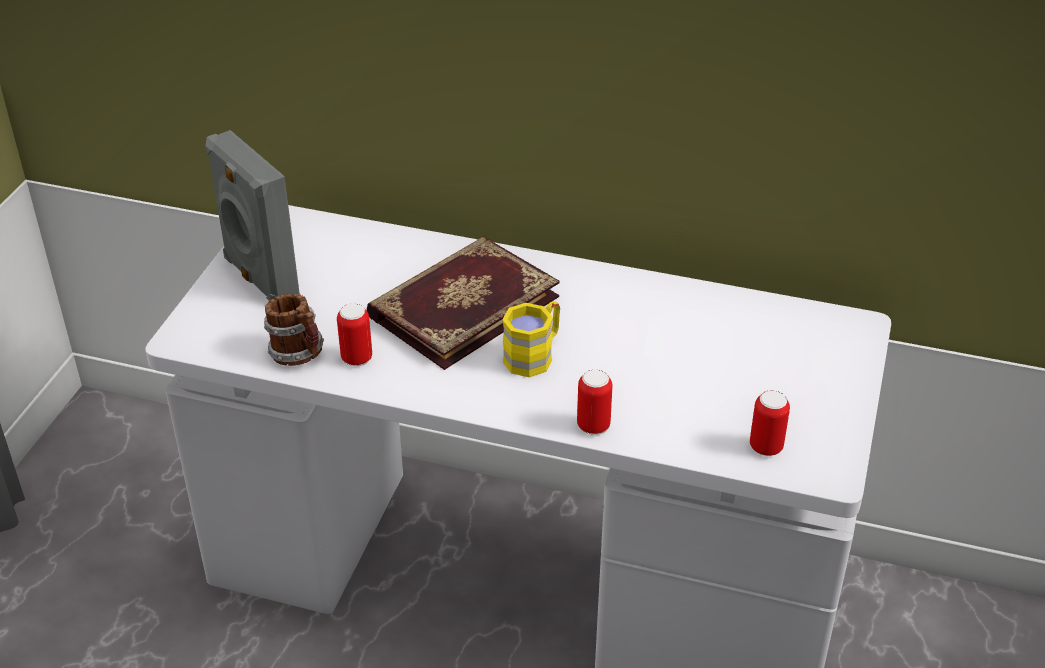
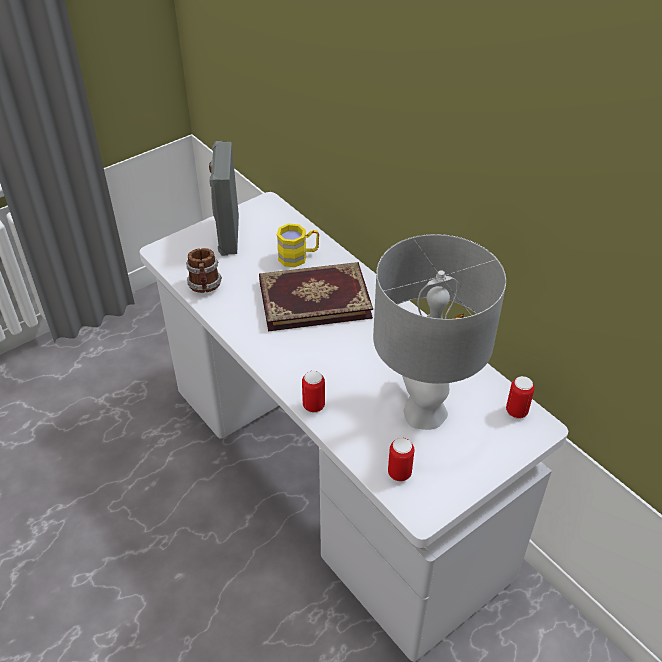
camera: 35 degrees right, 5 degrees up
can [337,304,372,366] -> can moved to [506,376,535,419]
yellow mug [502,301,560,377] -> yellow mug moved to [277,223,319,267]
none -> grey table lamp [373,234,506,430]

